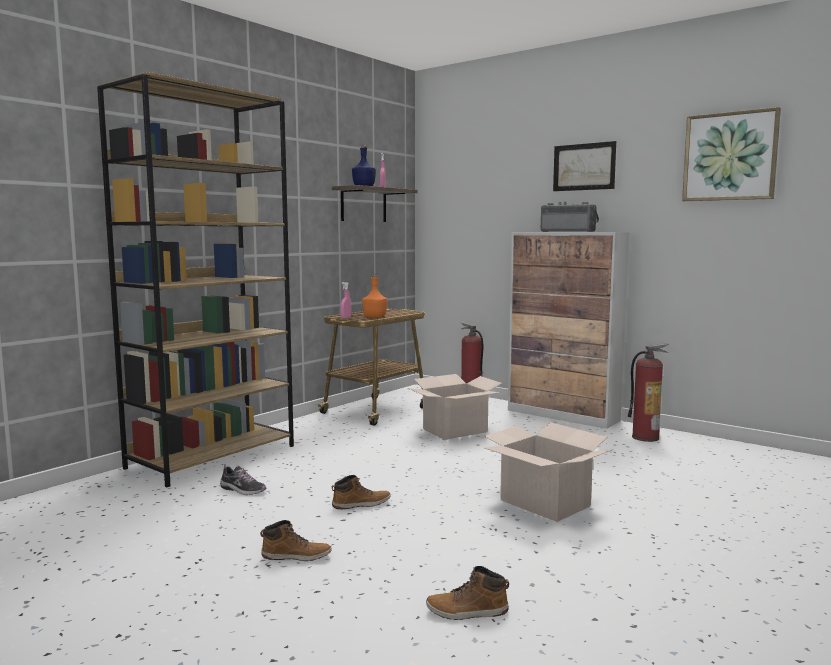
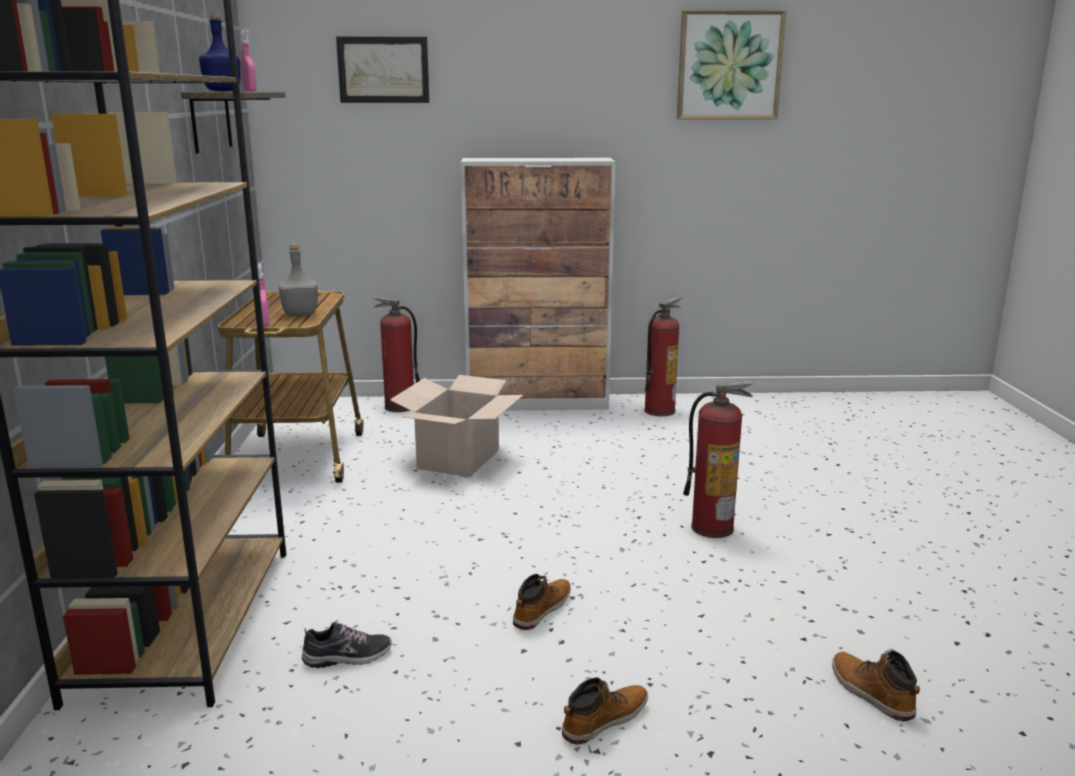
camera: 40 degrees left, 10 degrees up
orange bottle [362,274,387,318] -> grey bottle [279,244,318,316]
boot [426,566,509,620] -> boot turned 105 degrees clockwise [832,650,920,721]
cardboard box [484,422,614,522] -> fire extinguisher [683,381,754,538]
radio [541,202,599,232] -> none
picture [553,141,616,191] -> picture moved to [336,37,430,103]

